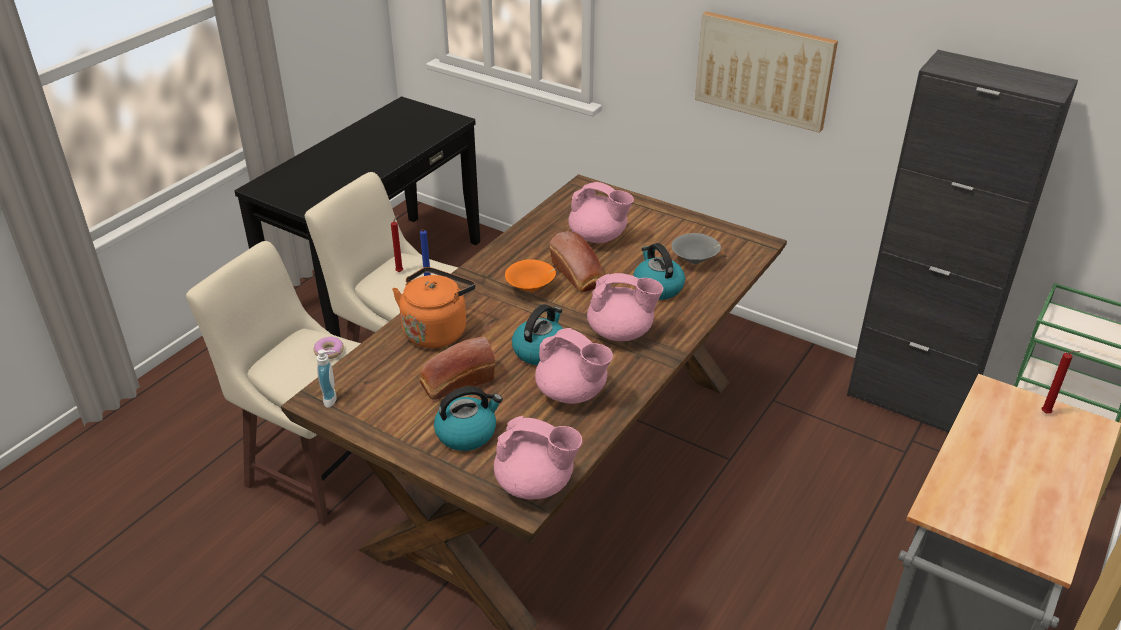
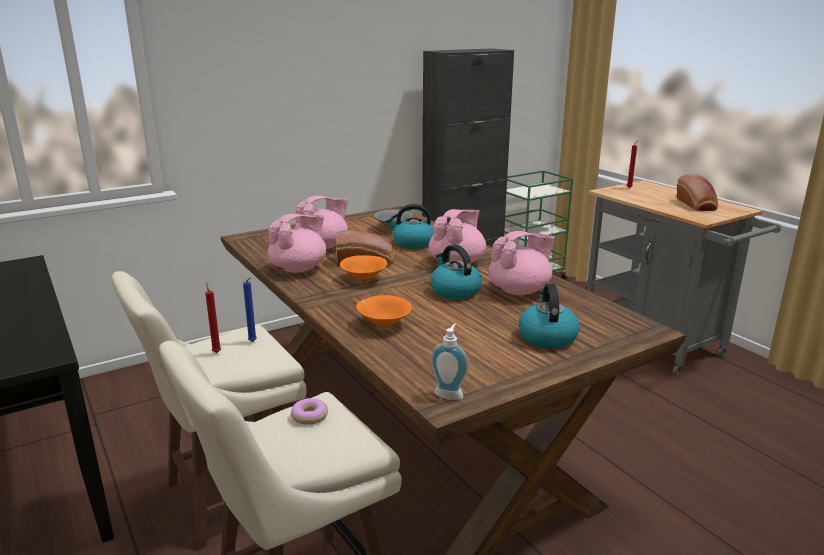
camera: 65 degrees left, 15 degrees down
orange kettle [392,267,475,348] -> orange bowl [356,295,412,328]
bread [420,337,495,400] -> bread moved to [677,174,718,211]
pink teapot [494,416,582,499] -> pink teapot moved to [268,214,327,273]
picture [695,11,838,133] -> none

